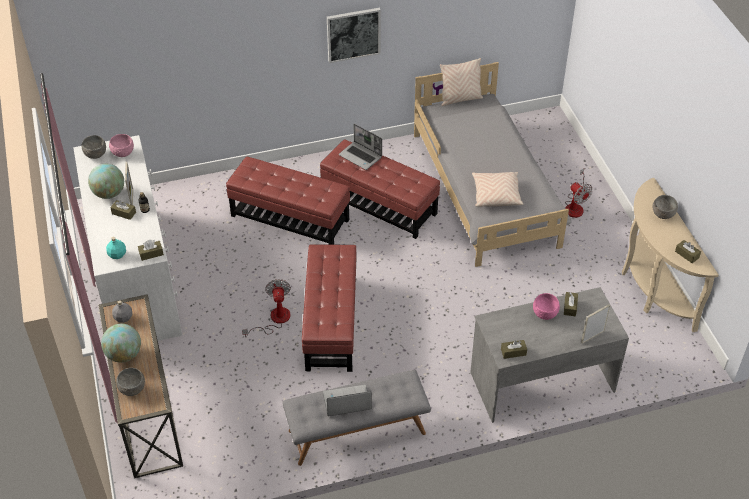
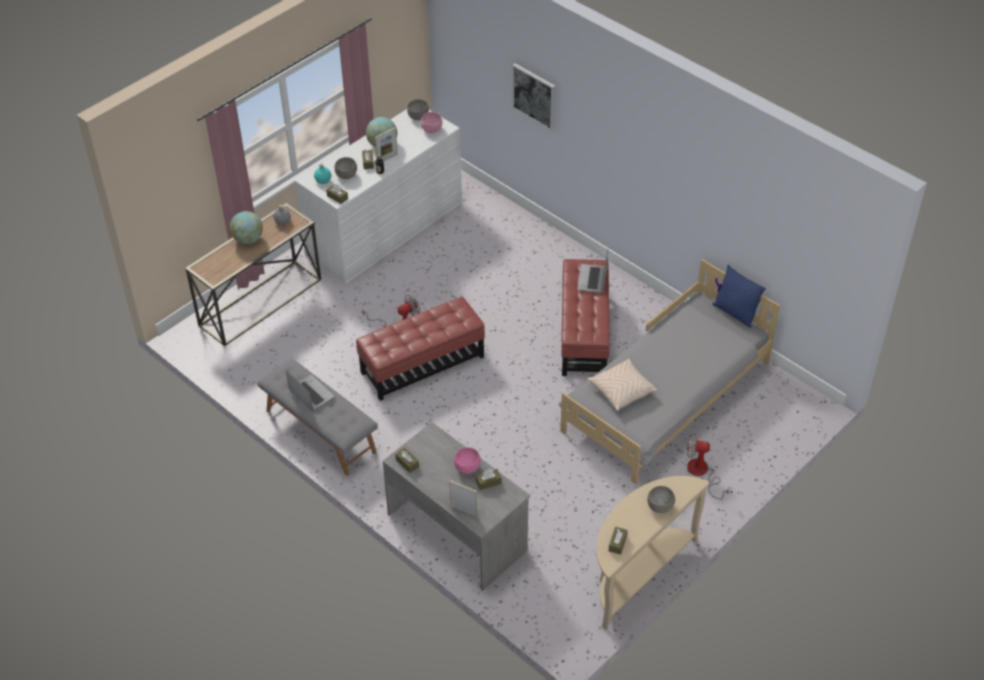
camera: 60 degrees right, 0 degrees up
grey bowl [116,368,145,396] -> grey bowl moved to [334,157,357,179]
red ottoman [226,157,350,245] -> none
picture [327,8,381,63] -> picture moved to [512,63,555,131]
beige pillow [440,58,483,106] -> blue pillow [712,265,766,328]
fan [565,169,593,218] -> fan turned 75 degrees clockwise [687,433,729,499]

